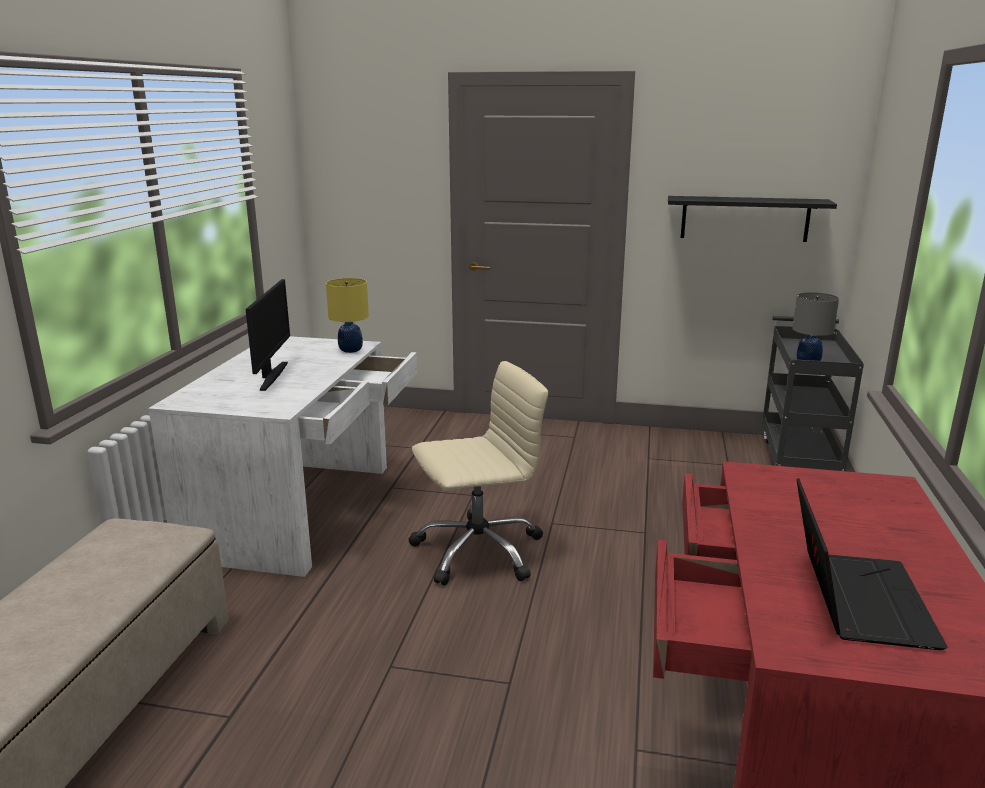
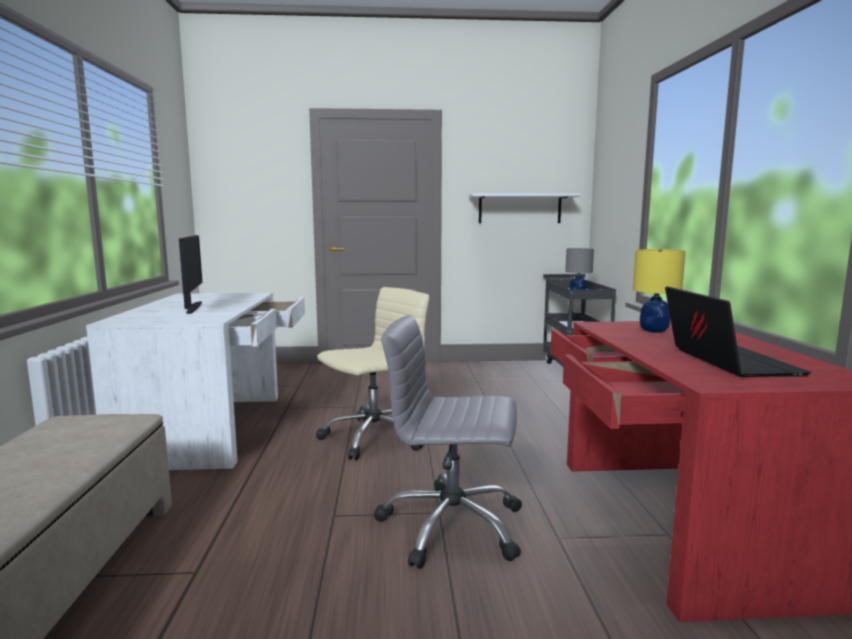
camera: 15 degrees left, 10 degrees down
yellow table lamp [326,278,369,353] -> yellow table lamp moved to [633,249,686,332]
black shelf [668,196,837,242] -> white shelf [469,193,580,223]
none -> grey office chair [374,315,522,569]

